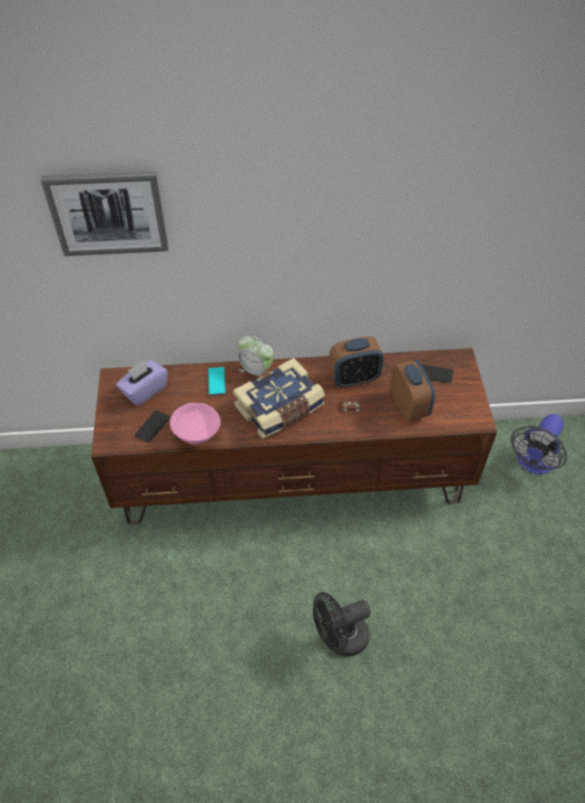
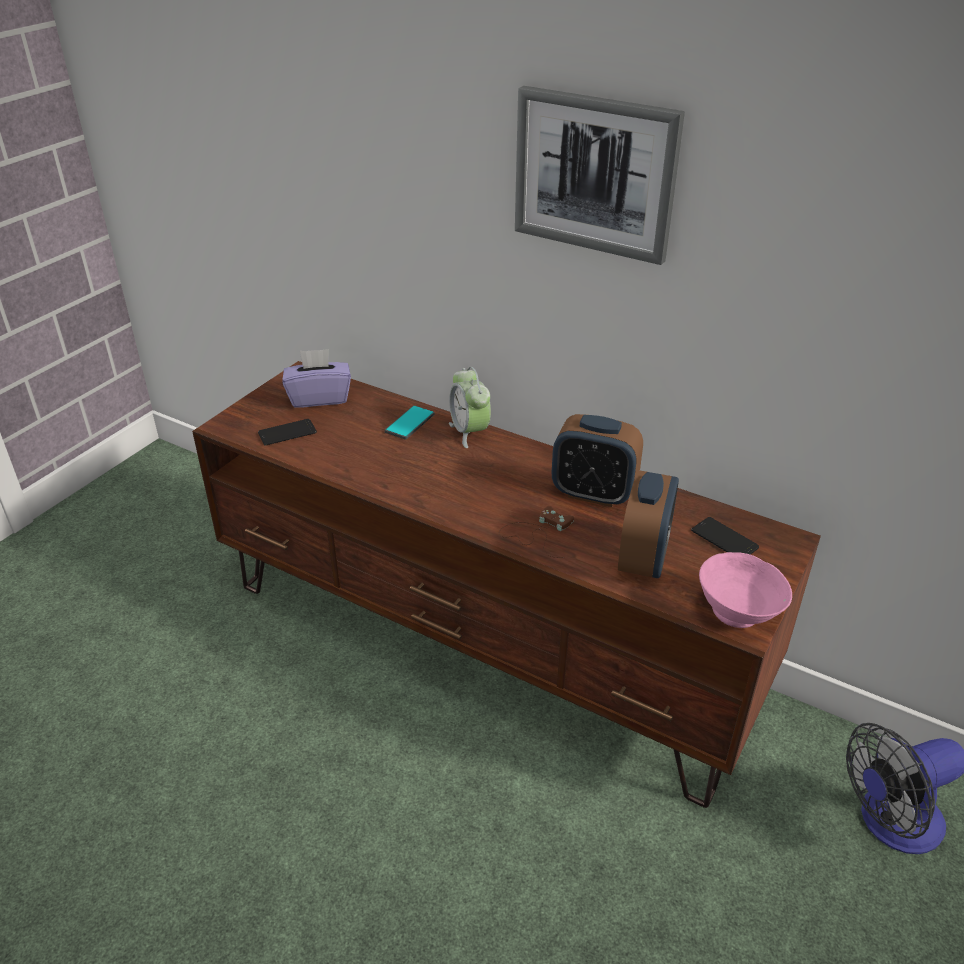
camera: 35 degrees right, 15 degrees down
picture [41,171,169,256] -> picture moved to [515,86,685,265]
pink bowl [170,403,221,445] -> pink bowl moved to [699,552,792,628]
book [233,358,325,439] -> none
black fan [313,592,371,657] -> none

